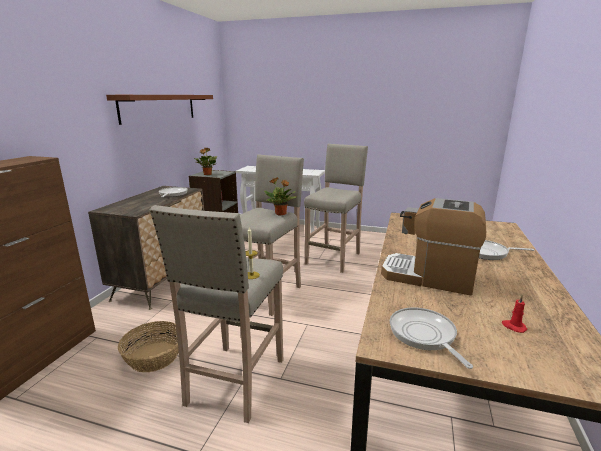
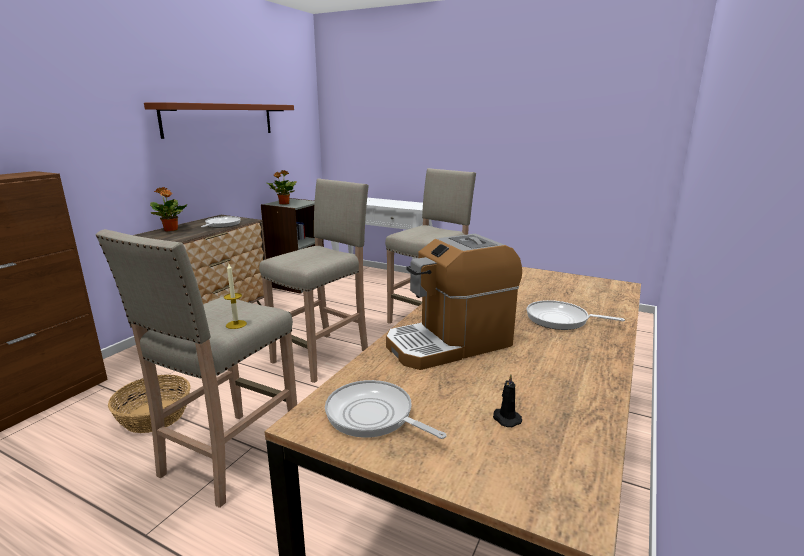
camera: 10 degrees right, 0 degrees up
potted plant [264,177,297,216] -> potted plant moved to [150,187,188,231]
coffee machine [381,198,486,295] -> coffee machine turned 60 degrees counterclockwise [386,234,522,370]
frying pan [390,307,473,369] -> frying pan turned 45 degrees counterclockwise [325,380,446,439]
red candle [502,295,527,333] -> black candle [493,374,522,427]

